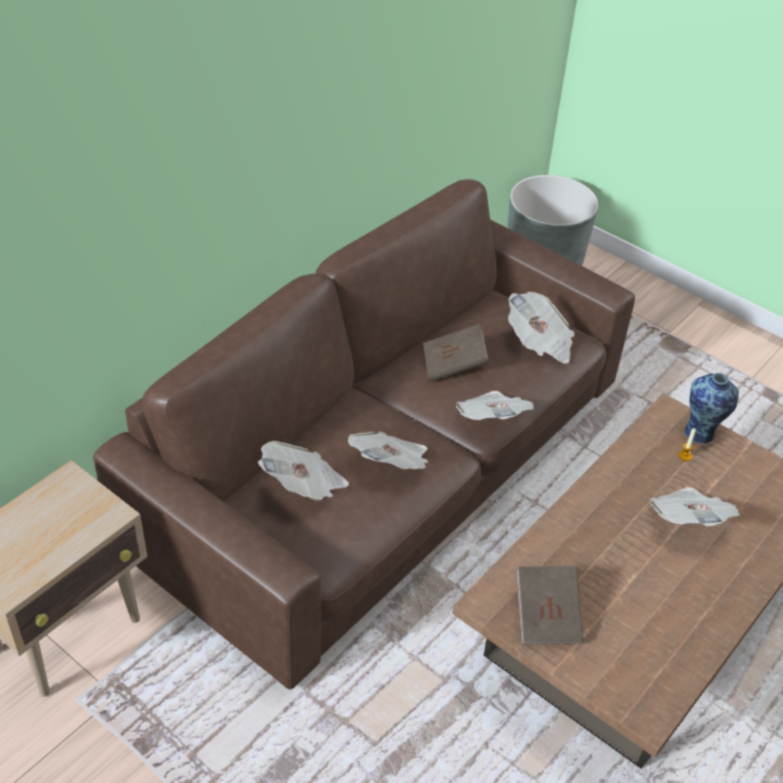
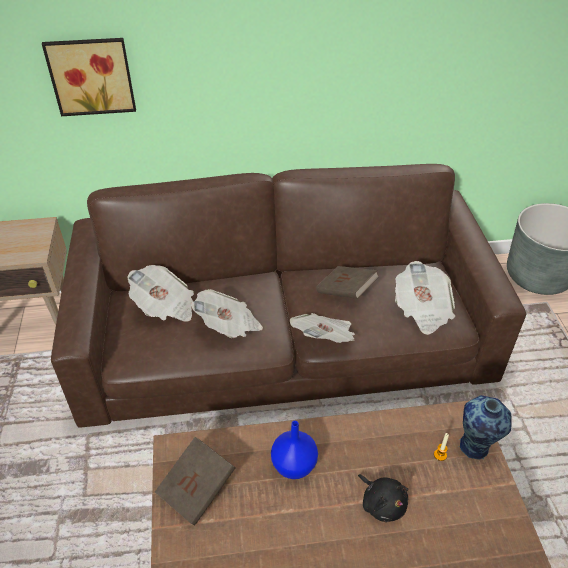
camera: 45 degrees right, 0 degrees up
newspaper [649,487,740,527] -> black plush toy [358,474,408,522]
none -> picture [42,38,136,116]
none -> blue vase [271,421,318,479]

